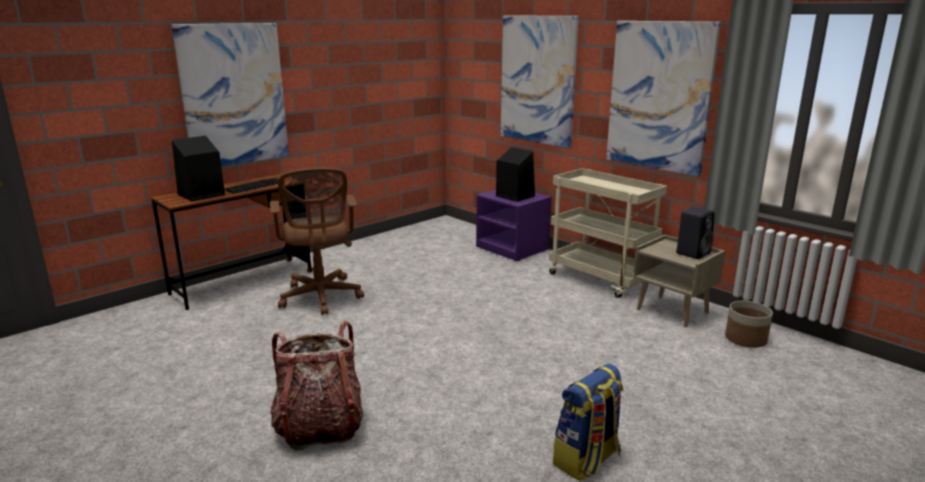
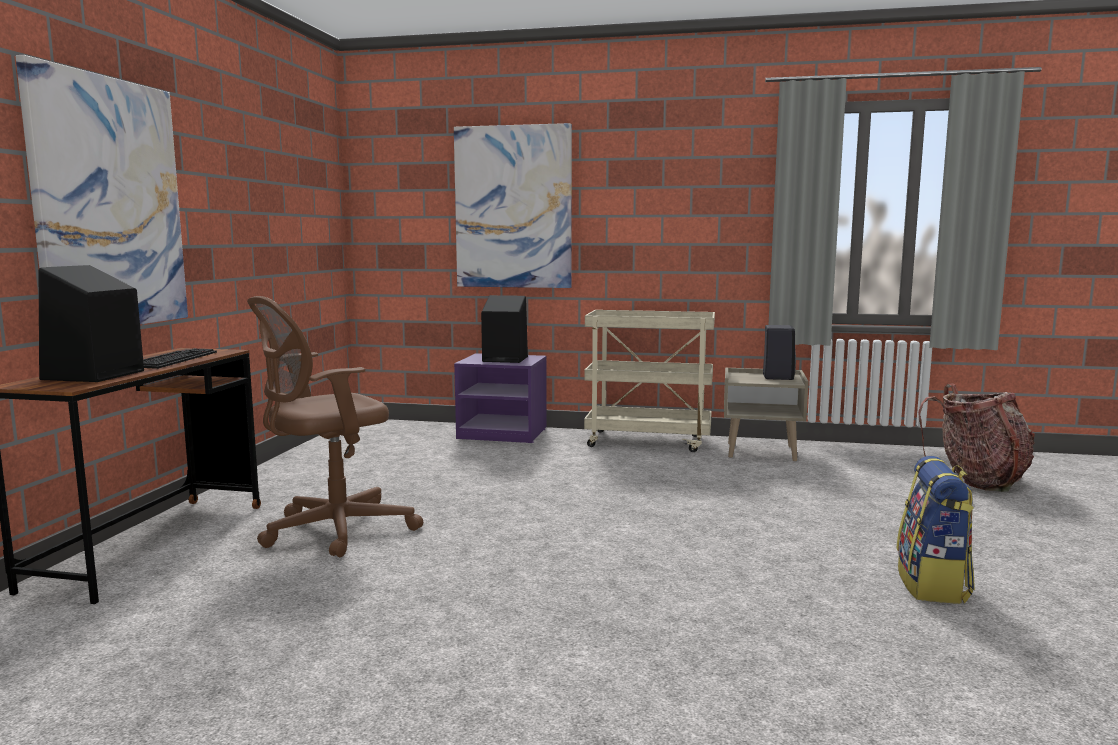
camera: 35 degrees left, 10 degrees down
brown office chair [270,168,364,315] -> brown office chair turned 105 degrees clockwise [247,296,423,557]
backpack [271,321,363,450] -> backpack moved to [918,384,1035,492]
picture [606,21,721,177] -> none
planter [725,301,773,348] -> none

